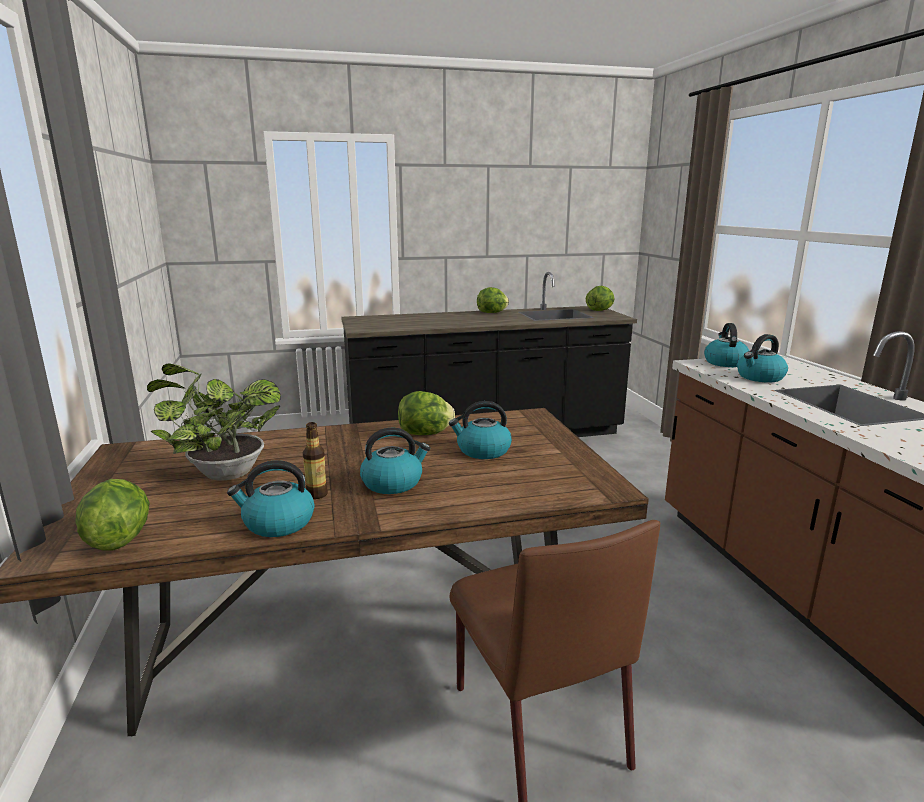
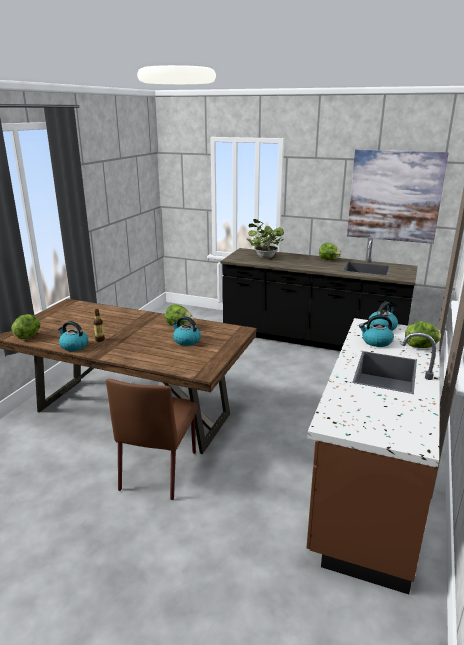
camera: 35 degrees right, 5 degrees up
potted plant [147,363,281,481] -> potted plant moved to [247,219,284,258]
kettle [360,428,430,494] -> none
lettuce [586,286,615,311] -> lettuce moved to [405,321,441,348]
none -> picture [347,150,449,244]

